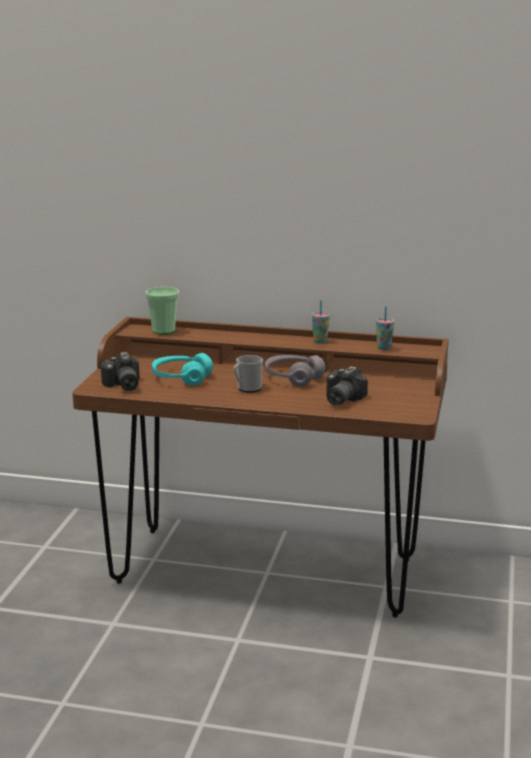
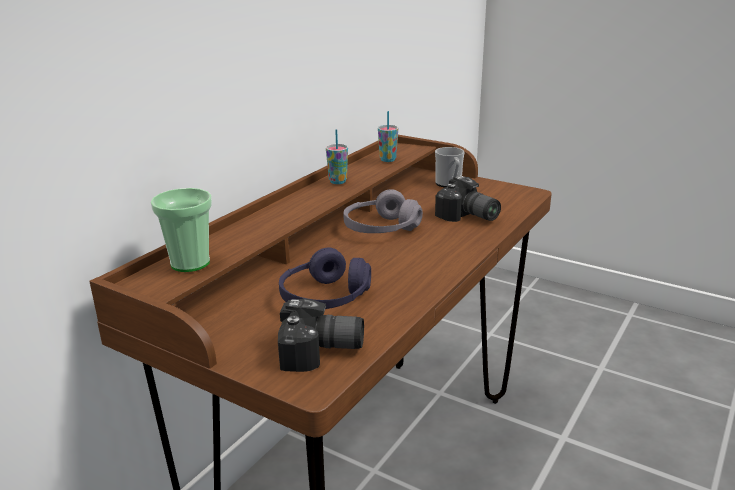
camera: 70 degrees left, 5 degrees up
turquoise headphones [152,353,213,386] -> purple headphones [279,247,371,309]
mug [233,355,263,393] -> mug moved to [435,147,464,188]

